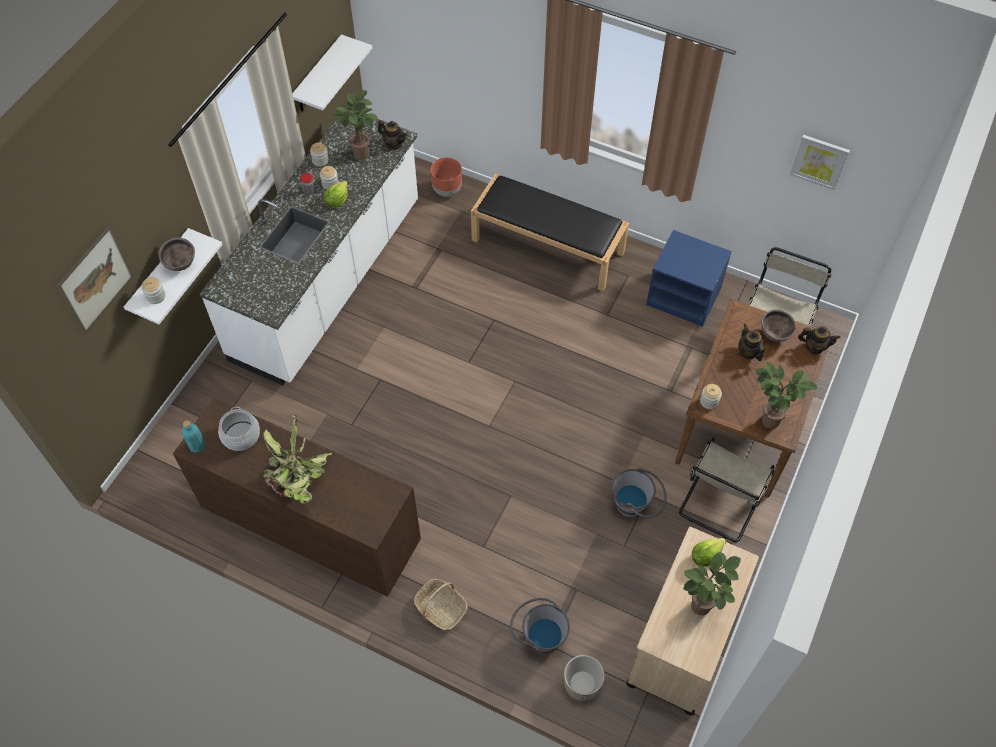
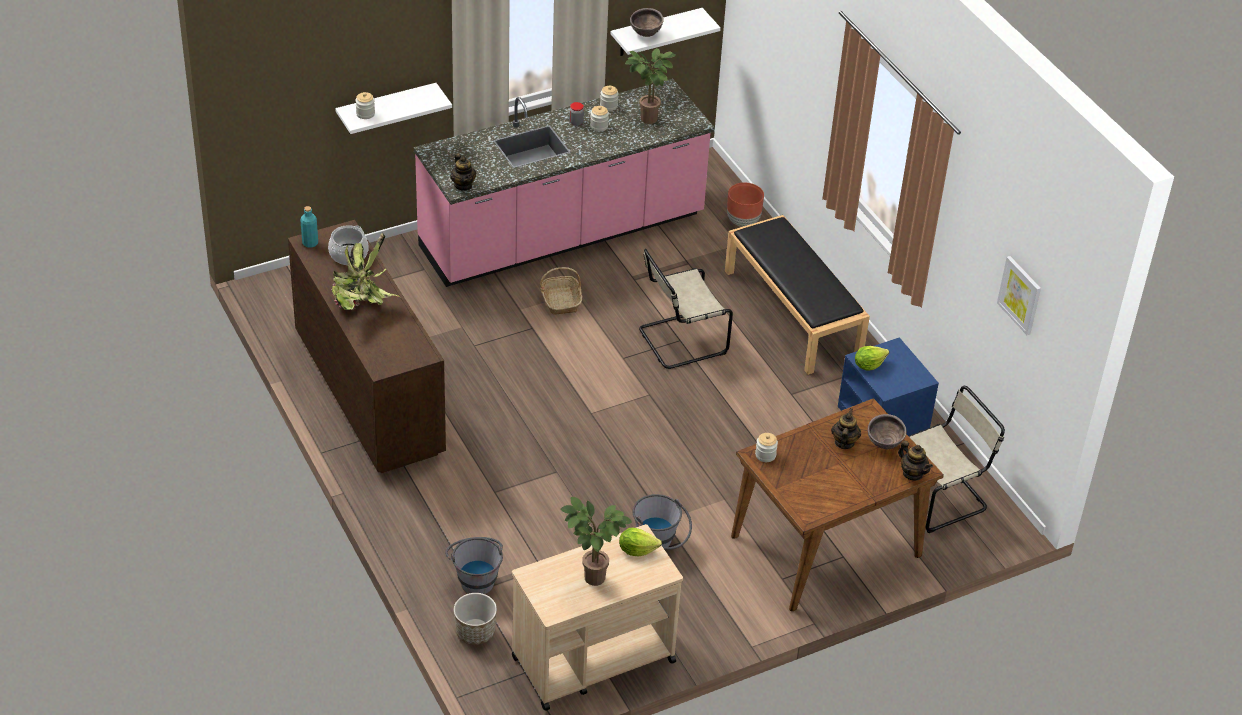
camera: 35 degrees right, 15 degrees down
picture [57,226,133,334] -> none
brown bowl [159,238,195,271] -> brown bowl moved to [630,8,664,37]
white counter [200,108,418,385] -> pink counter [414,79,715,287]
lettuce [324,181,348,208] -> lettuce moved to [855,346,889,371]
teapot [378,120,407,150] -> teapot moved to [450,153,476,191]
basket [414,579,468,630] -> basket moved to [540,267,582,315]
beige chair [679,437,775,542] -> beige chair moved to [639,249,733,369]
potted plant [755,362,817,429] -> none

